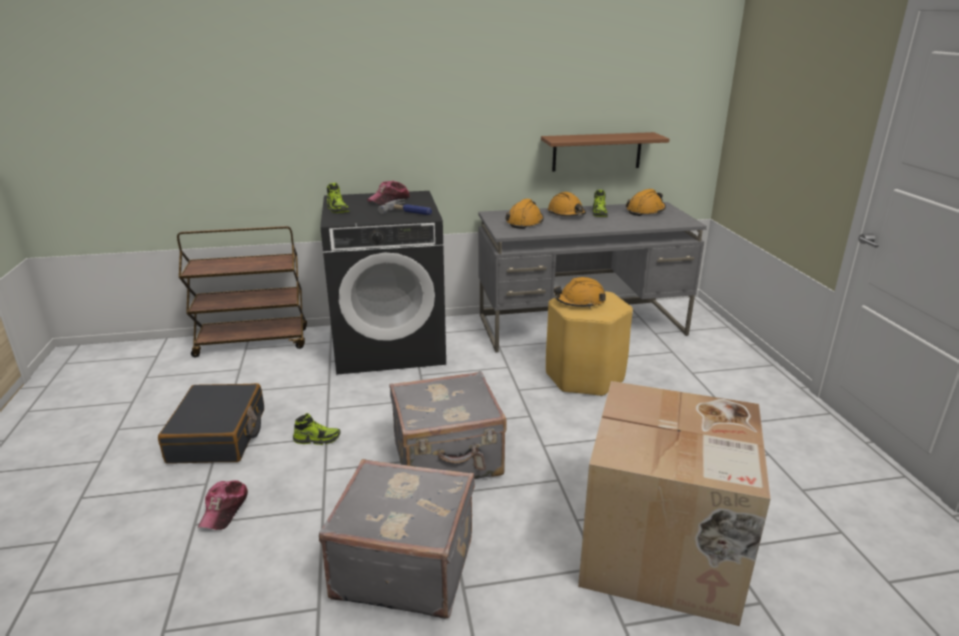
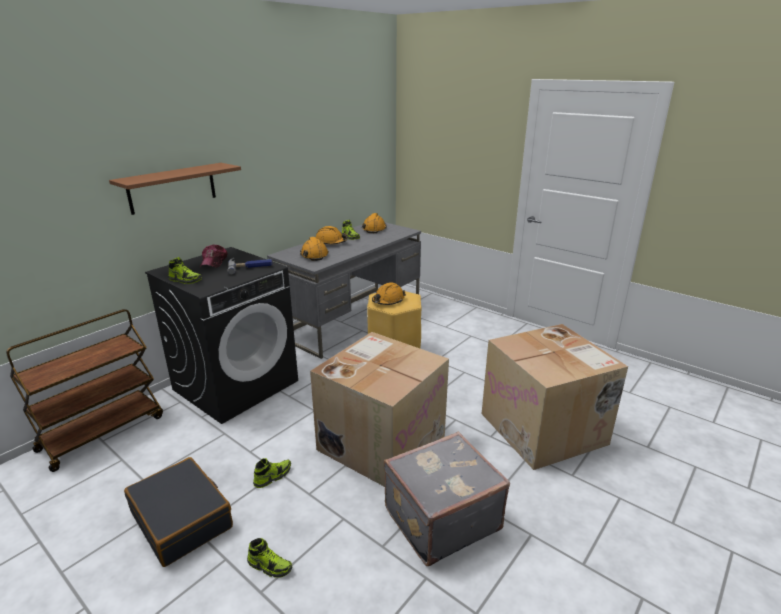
camera: 40 degrees left, 0 degrees up
cap [198,480,248,530] -> shoe [247,538,292,578]
grey suitcase [389,371,507,479] -> cardboard box [310,332,449,487]
brown shelf [541,132,670,172] -> brown shelf moved to [109,163,241,215]

